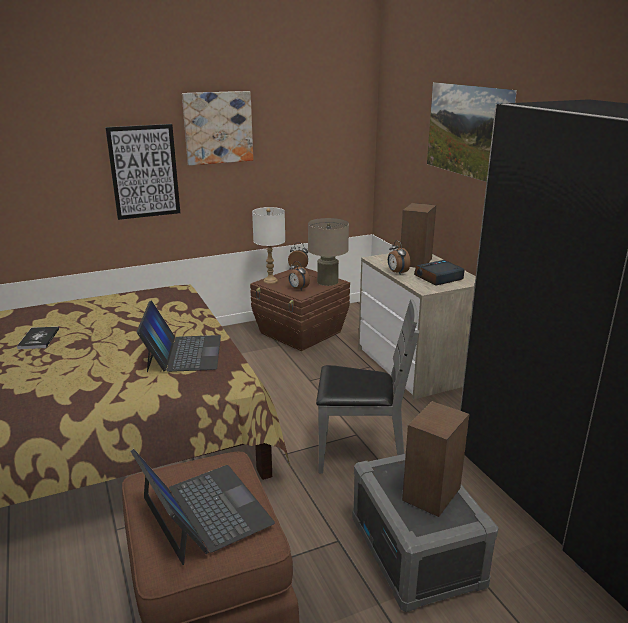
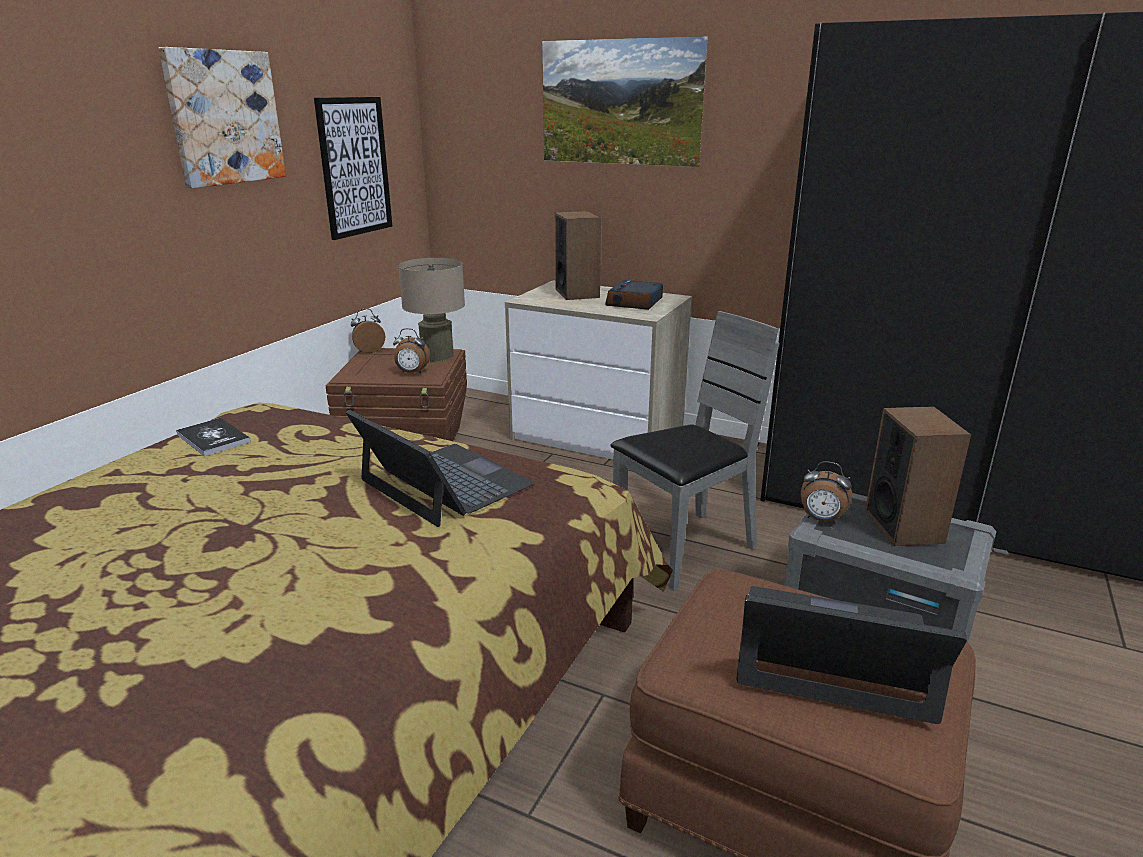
camera: 40 degrees left, 0 degrees up
book [17,327,59,349] -> book moved to [176,418,251,456]
picture [105,124,180,220] -> picture moved to [314,97,392,240]
white table lamp [252,207,285,284] -> none
alarm clock [388,240,410,274] -> alarm clock moved to [801,461,852,524]

